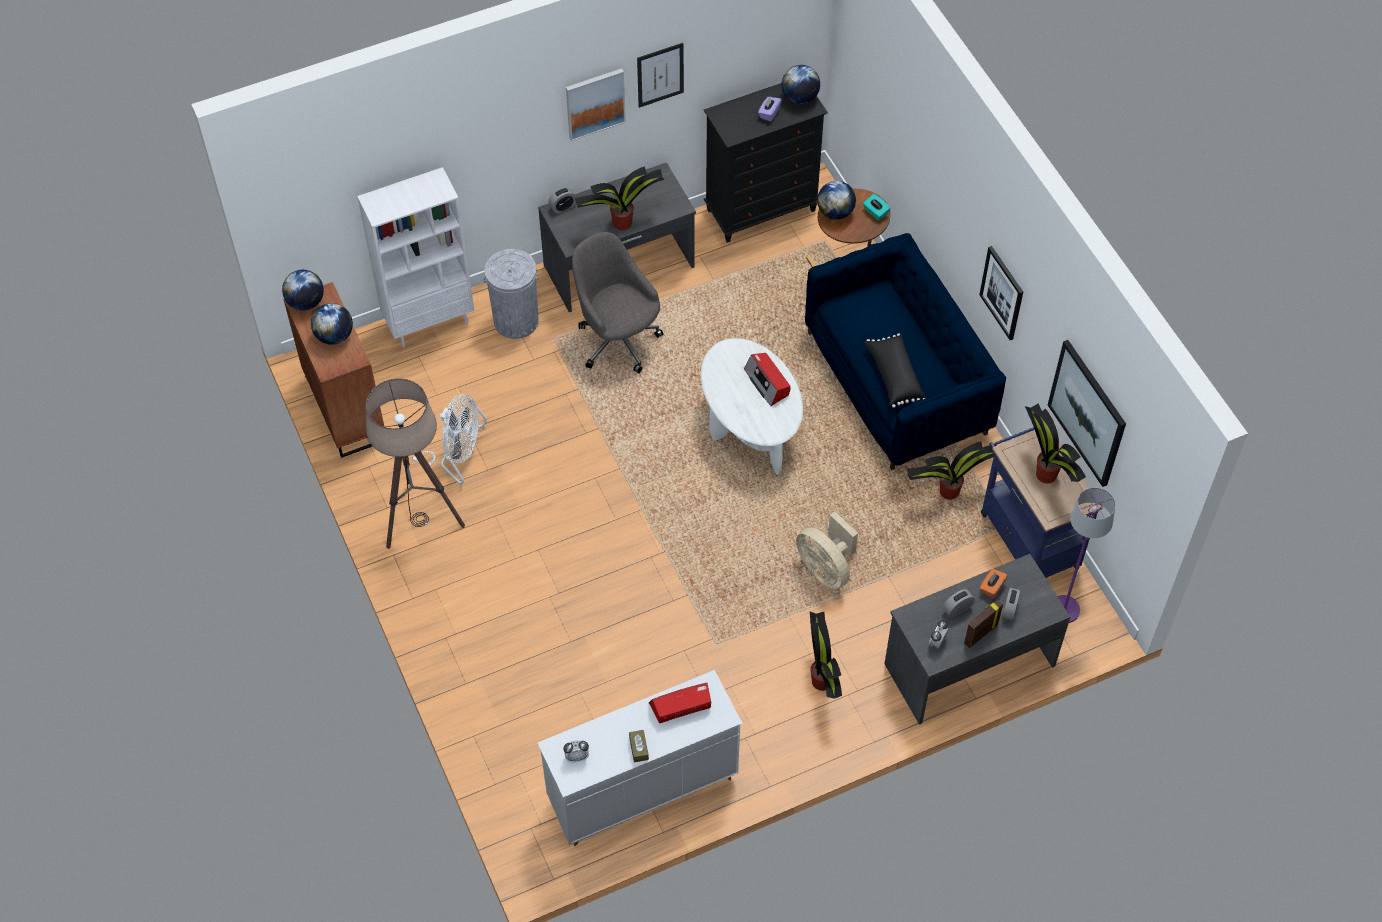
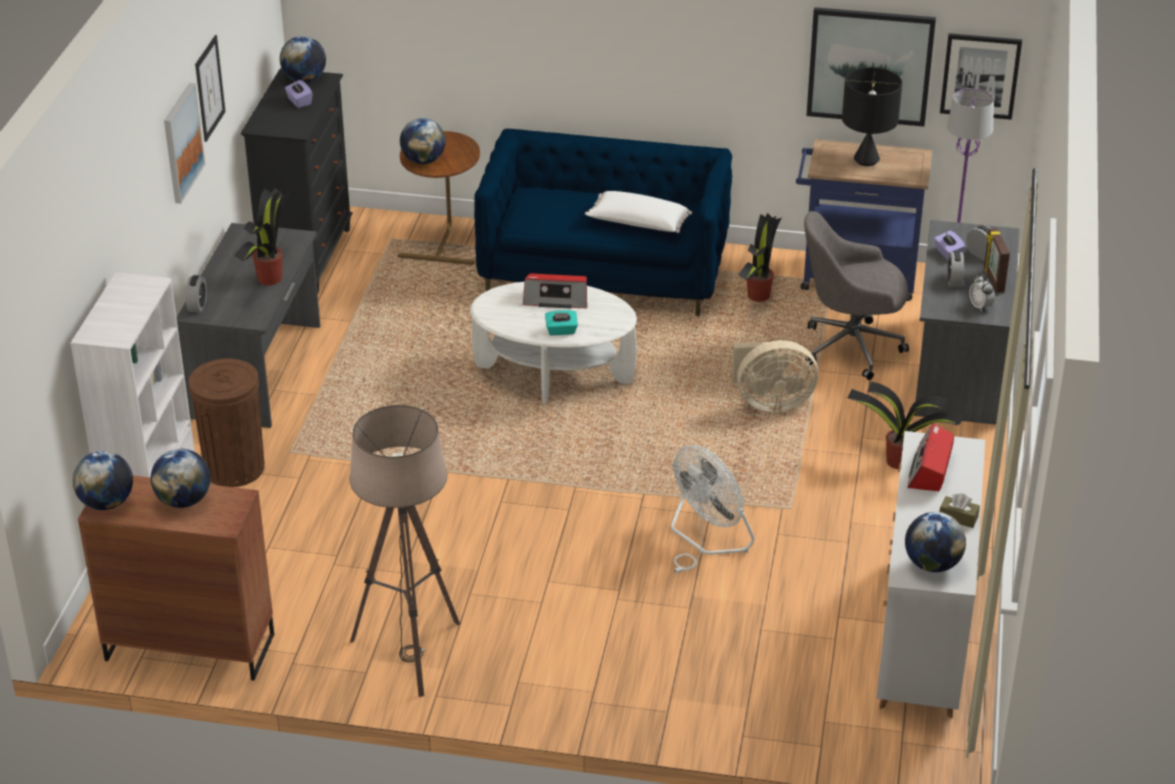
camera: 55 degrees left, 20 degrees down
white fan [412,394,487,486] -> white fan moved to [671,445,754,573]
grey trash can [484,249,539,339] -> brown trash can [189,359,265,487]
alarm clock [563,740,589,762] -> globe [905,512,966,572]
grey office chair [572,232,663,373] -> grey office chair moved to [804,211,909,380]
turquoise tissue box [863,194,890,220] -> turquoise tissue box moved to [545,310,578,335]
black pillow [864,333,926,408] -> white pillow [585,191,692,233]
picture [979,246,1023,340] -> picture moved to [940,33,1022,120]
orange tissue box [980,569,1008,598] -> purple tissue box [934,231,966,260]
potted plant [1025,403,1086,484] -> black table lamp [842,67,902,166]

